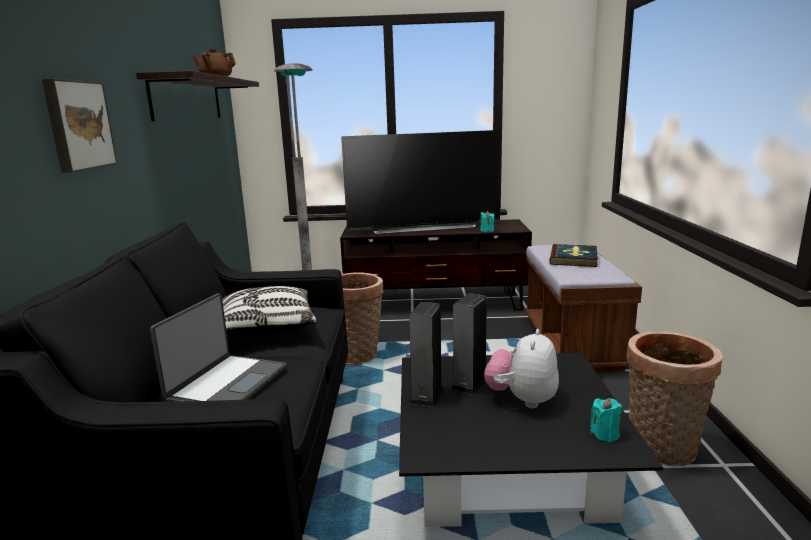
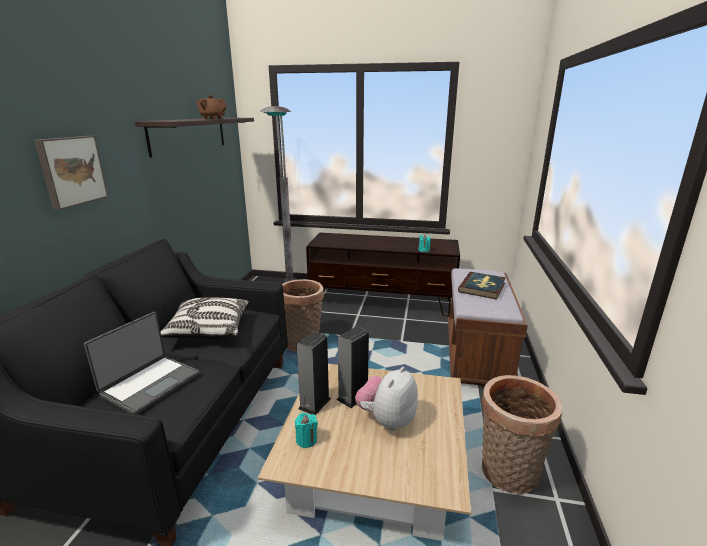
camera: 10 degrees right, 5 degrees up
television [341,130,502,234] -> none
black coffee table [399,353,663,527] -> beige coffee table [258,364,471,541]
turquoise candle [590,398,622,442] -> turquoise candle moved to [295,413,318,448]

